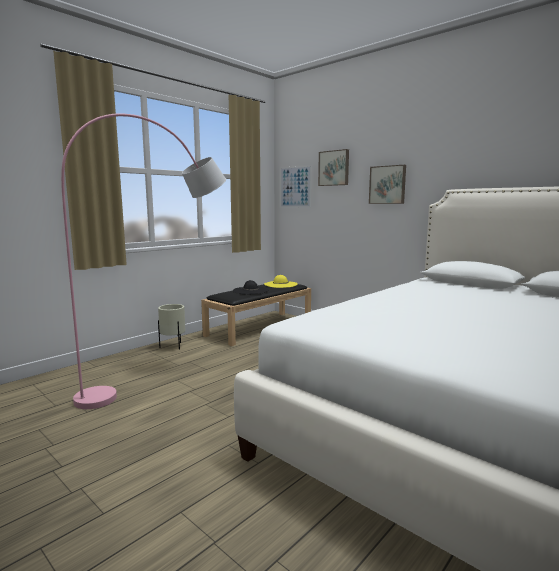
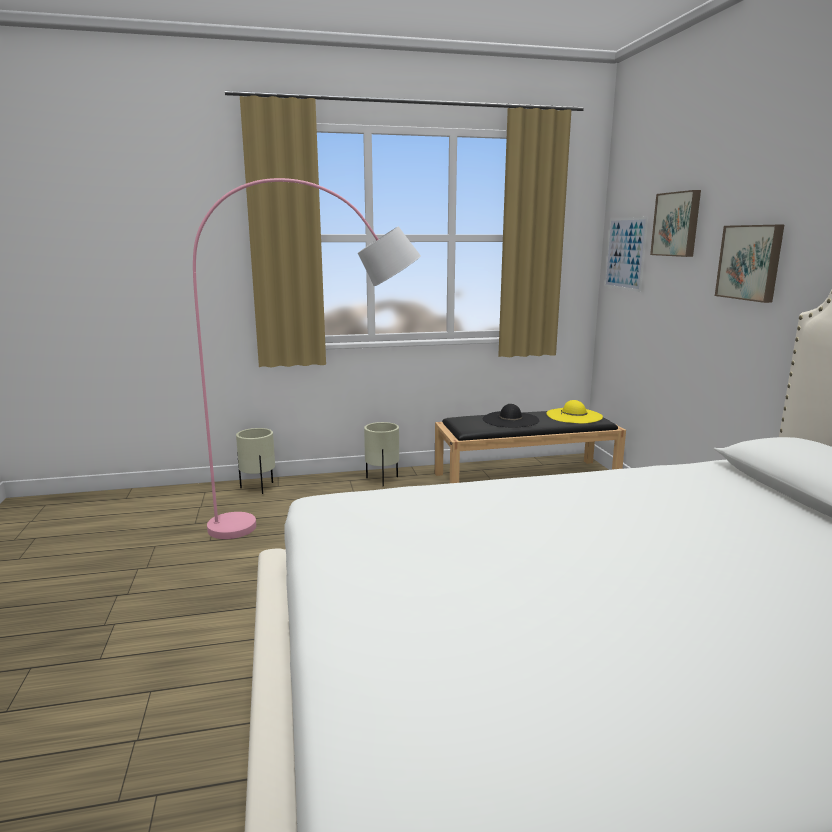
camera: 35 degrees right, 5 degrees up
none -> beige planter [236,428,275,494]

